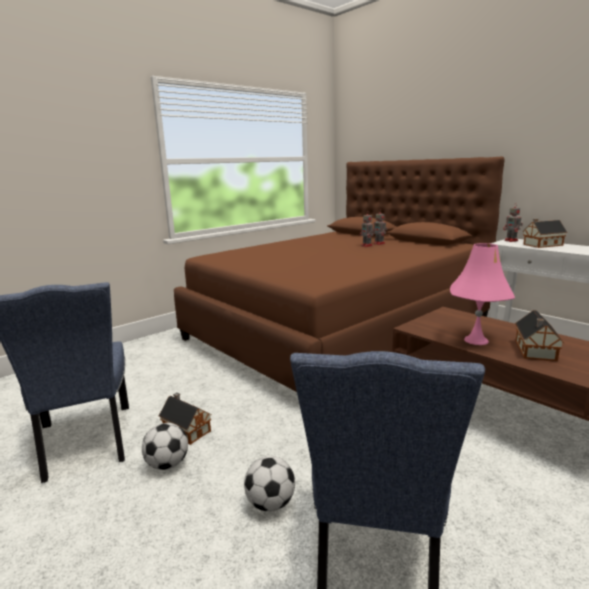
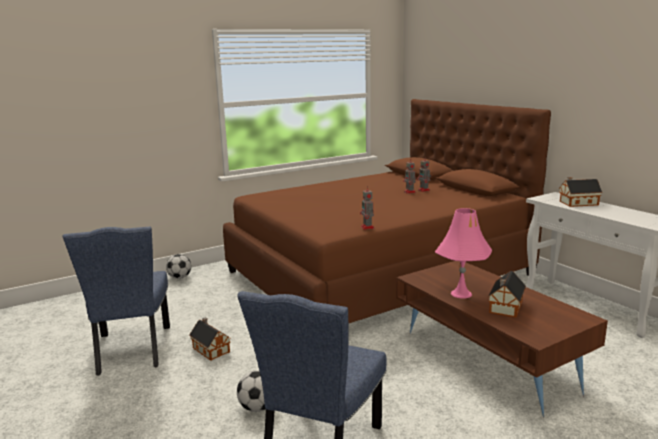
camera: 10 degrees right, 0 degrees up
football [142,423,188,470] -> football moved to [166,254,191,279]
toy robot [503,204,523,242] -> toy robot moved to [360,189,375,230]

